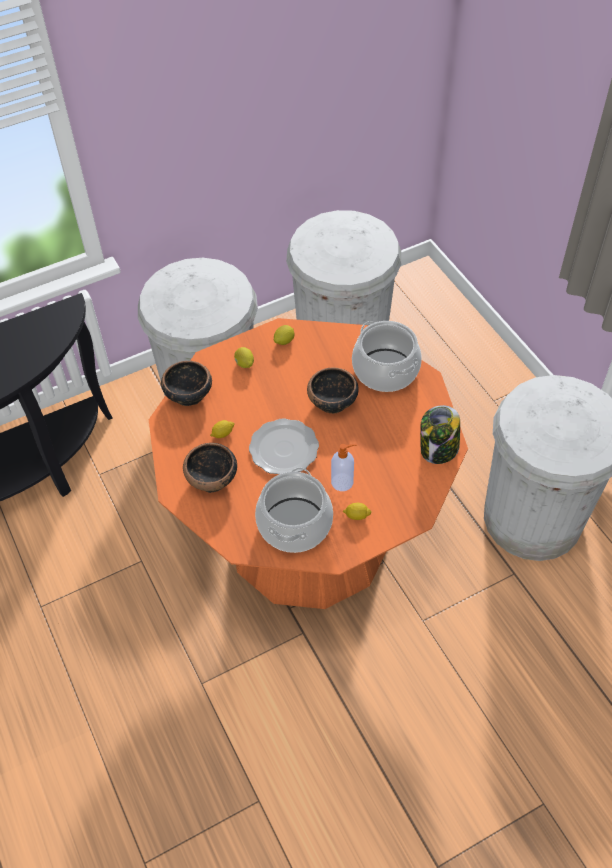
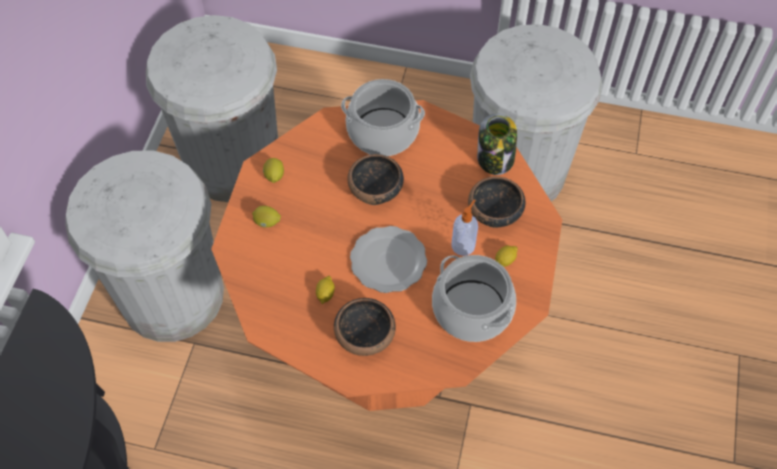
camera: 50 degrees left, 5 degrees up
bowl [161,361,212,406] -> bowl moved to [468,176,525,228]

